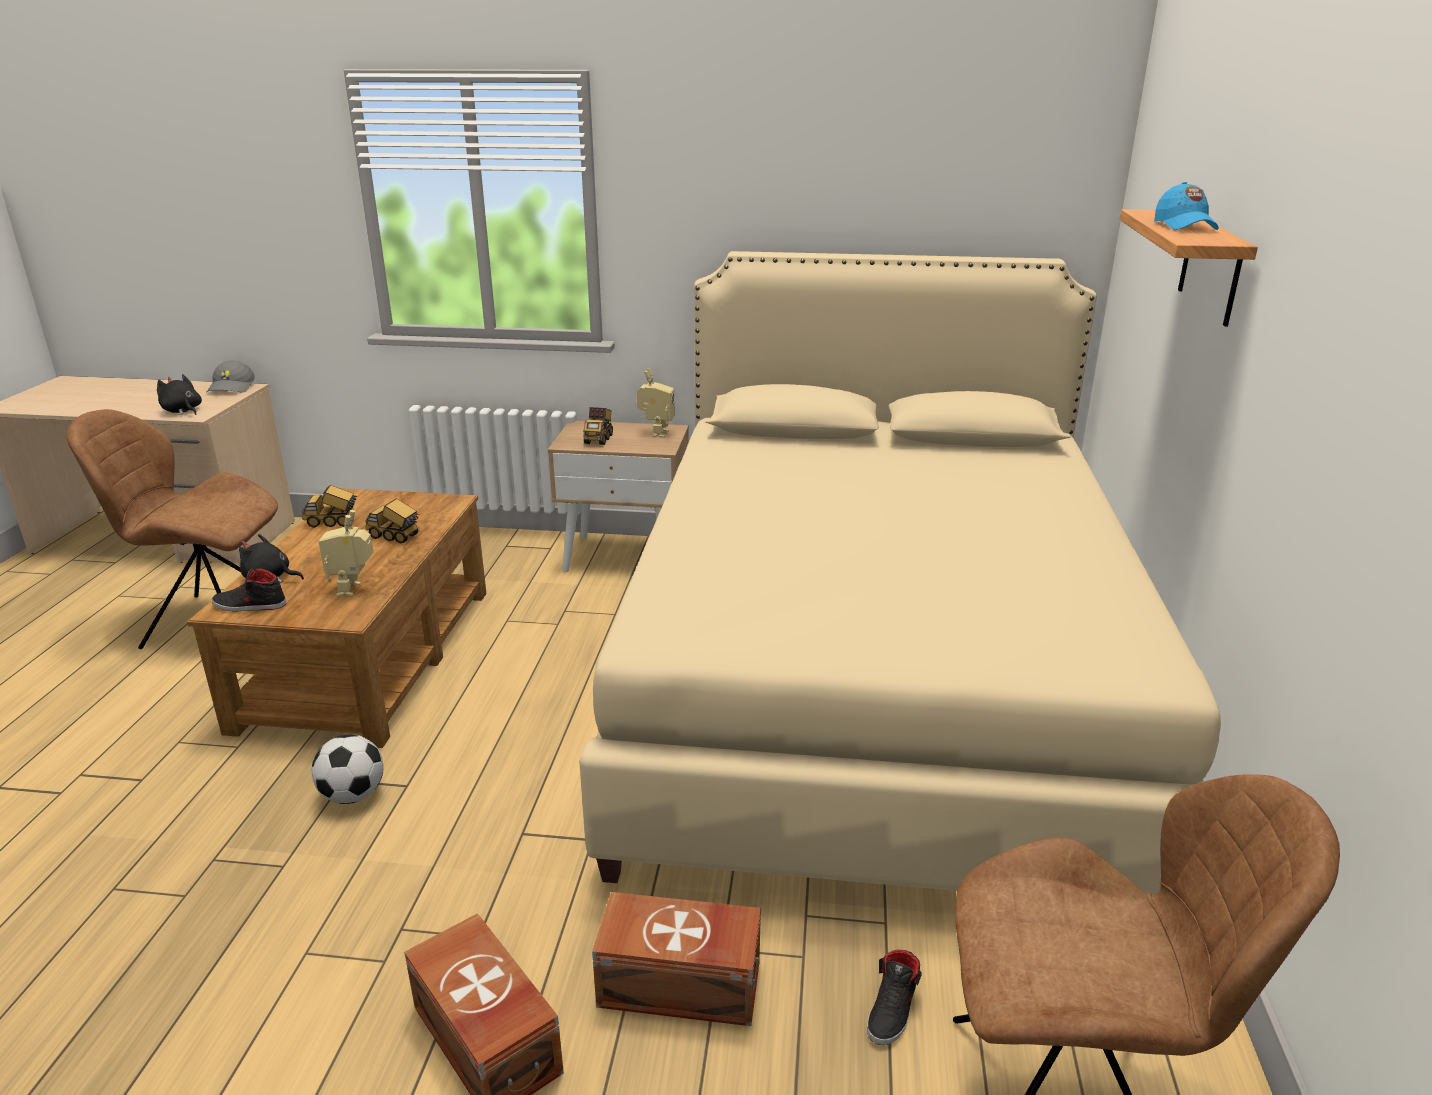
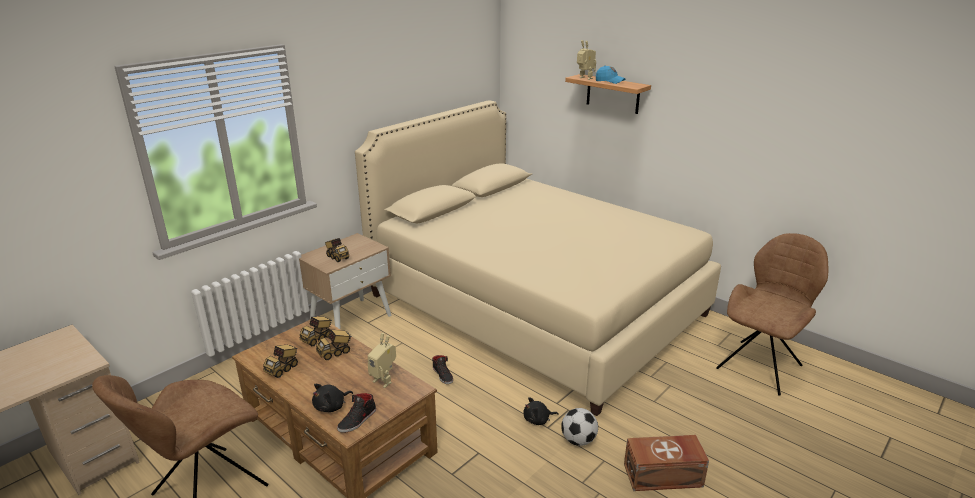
camera: 55 degrees left, 0 degrees up
black plush toy [157,374,202,415] -> black plush toy moved to [523,397,559,425]
grey cap [206,360,255,393] -> none
football [312,735,384,804] -> football moved to [561,408,598,446]
brown storage box [592,892,761,1026] -> none
toy robot [637,368,675,438] -> toy robot moved to [577,40,596,80]
black shoe [867,950,922,1045] -> black shoe moved to [432,355,453,384]
none -> toy truck [299,316,332,346]

